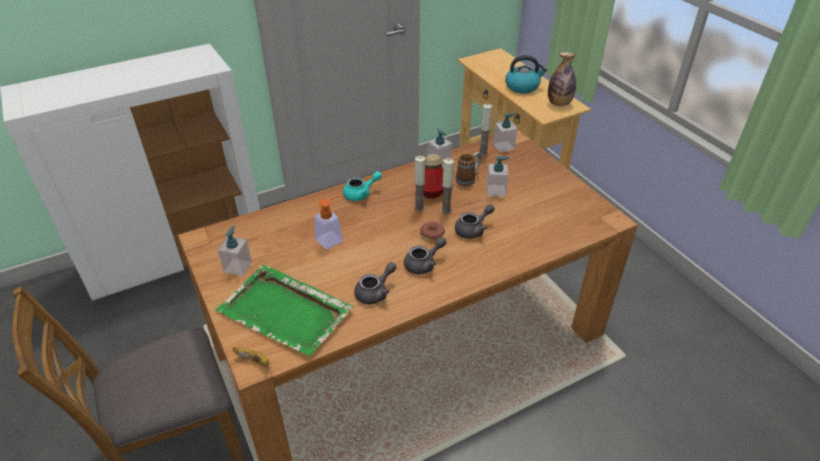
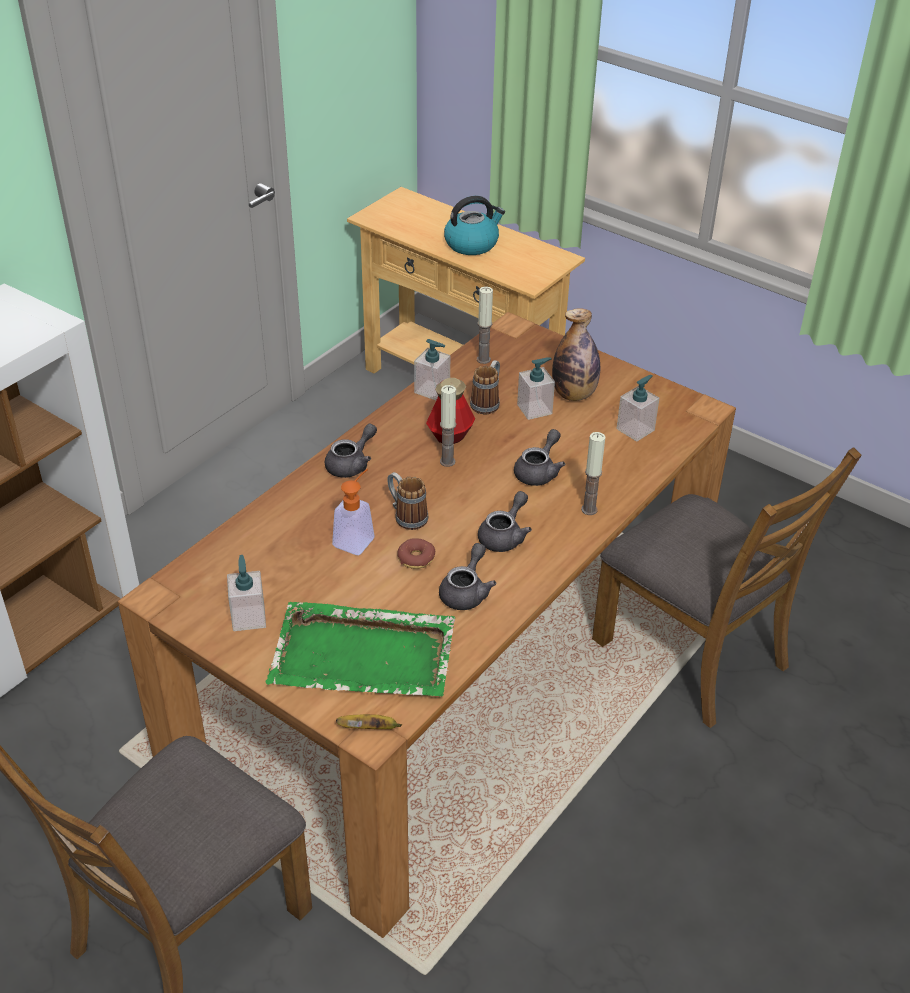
camera: 25 degrees left, 0 degrees up
turquoise teapot [343,171,382,201] -> grey teapot [325,424,377,478]
donut [420,221,445,241] -> donut moved to [397,538,435,569]
candle [441,158,454,214] -> candle moved to [581,432,605,515]
soap dispenser [493,113,518,152] -> soap dispenser moved to [617,375,659,441]
bottle [548,52,576,106] -> bottle moved to [552,309,600,401]
none -> mug [387,472,428,530]
none -> brown chair [592,447,862,728]

